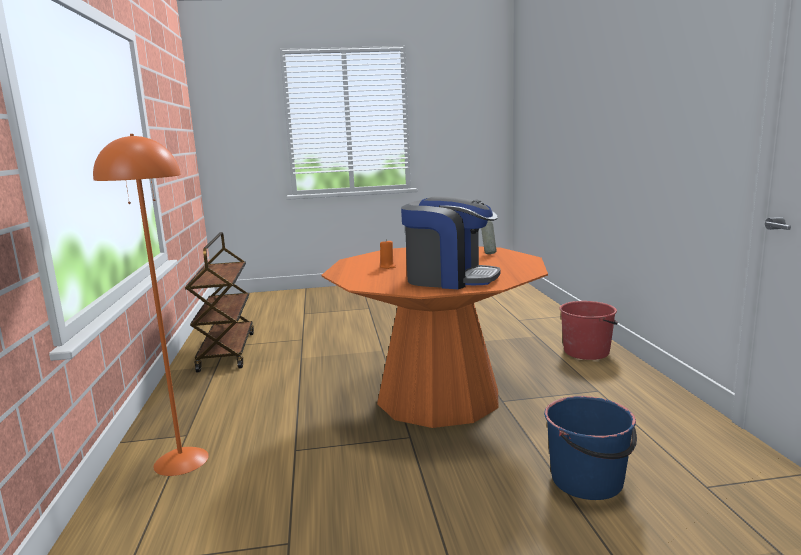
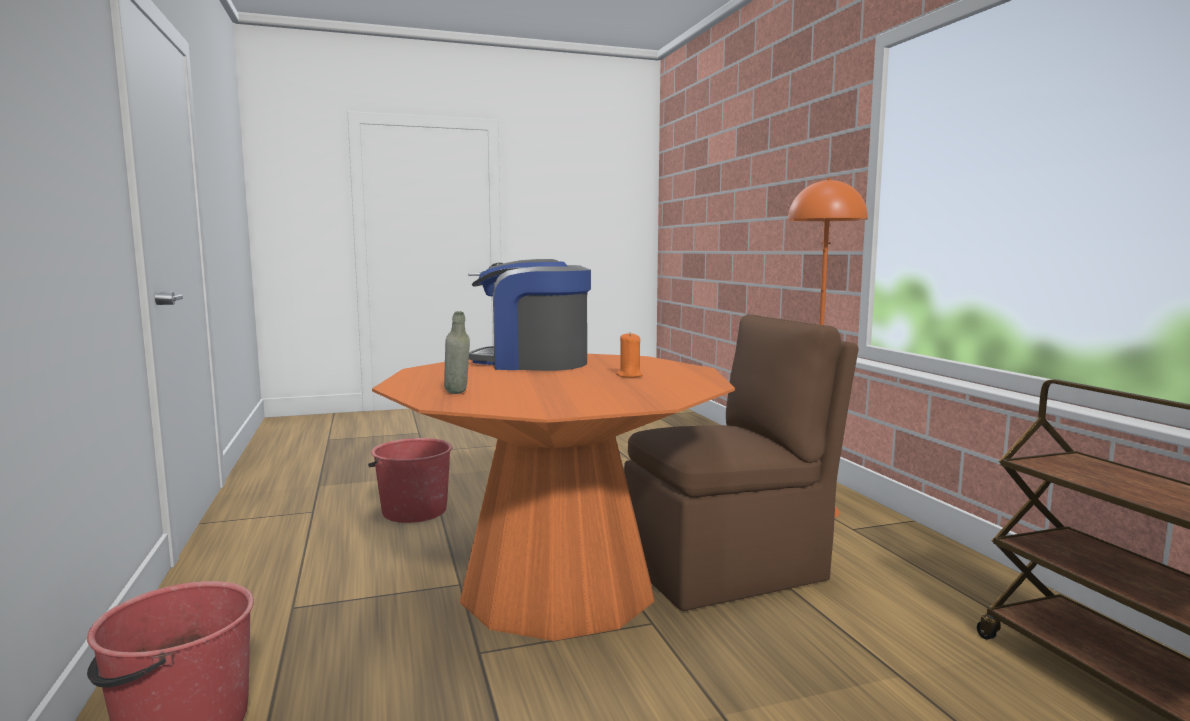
camera: 170 degrees right, 5 degrees down
blue bucket [544,396,637,500] -> red bucket [368,438,452,523]
none -> brown chair [624,314,859,611]

